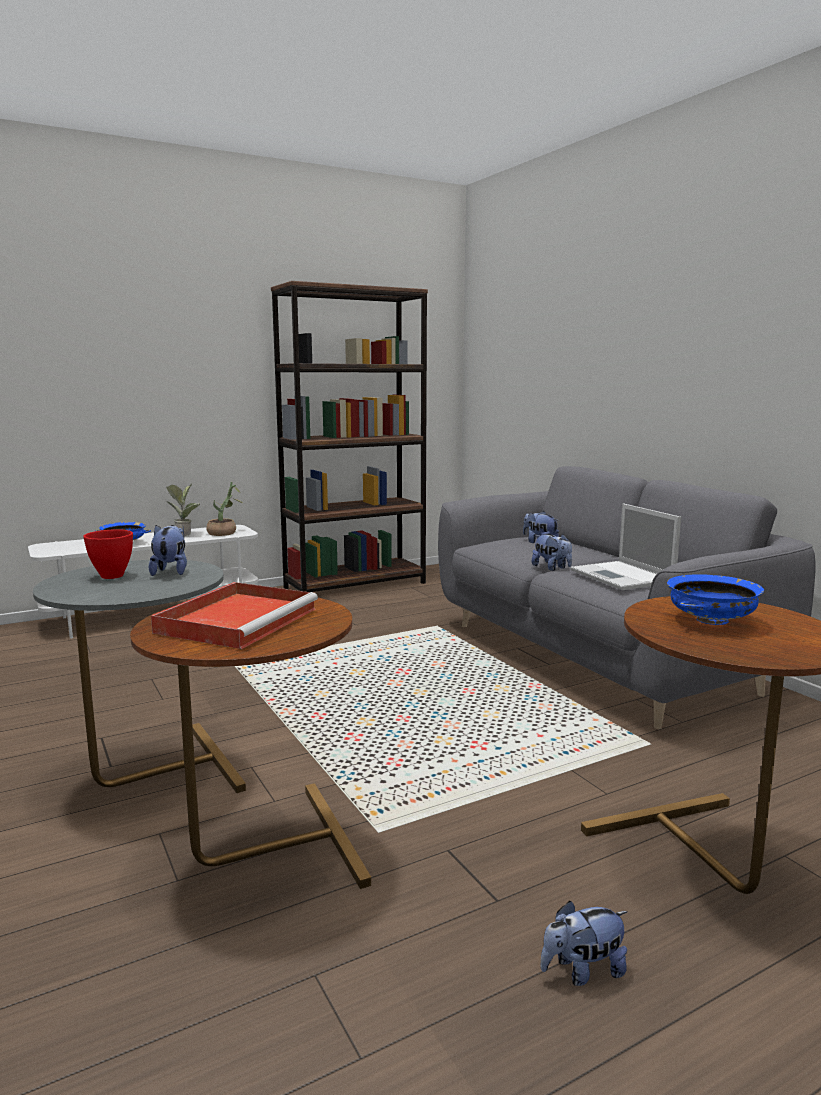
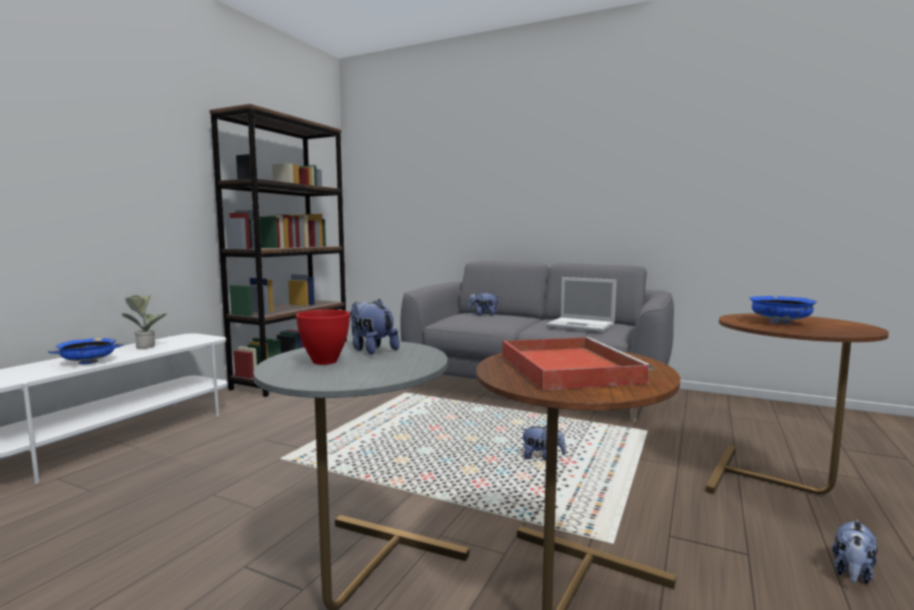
camera: 35 degrees left, 5 degrees down
potted plant [206,482,243,536] -> none
plush toy [532,534,572,571] -> plush toy moved to [521,425,566,461]

